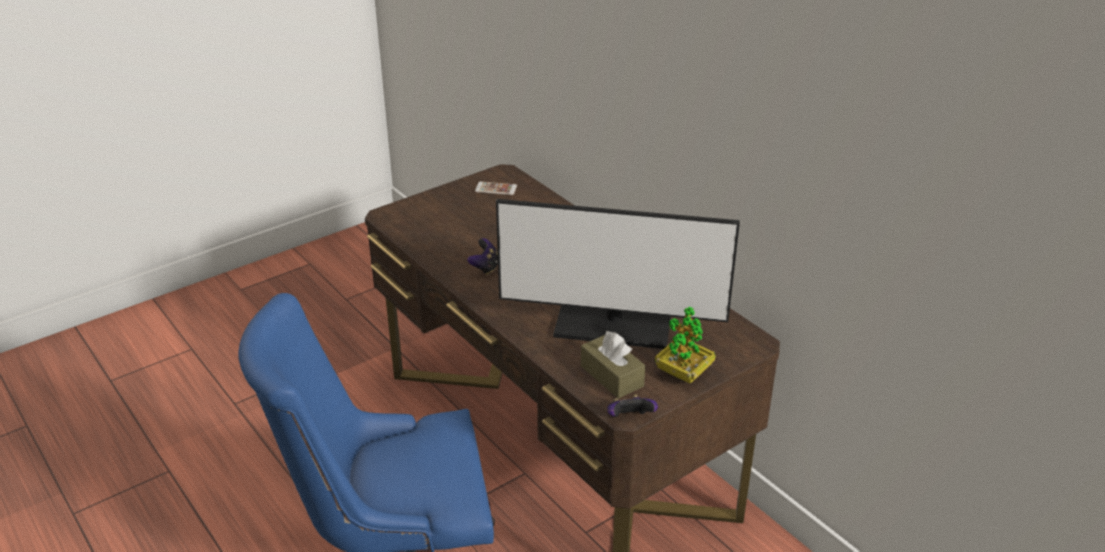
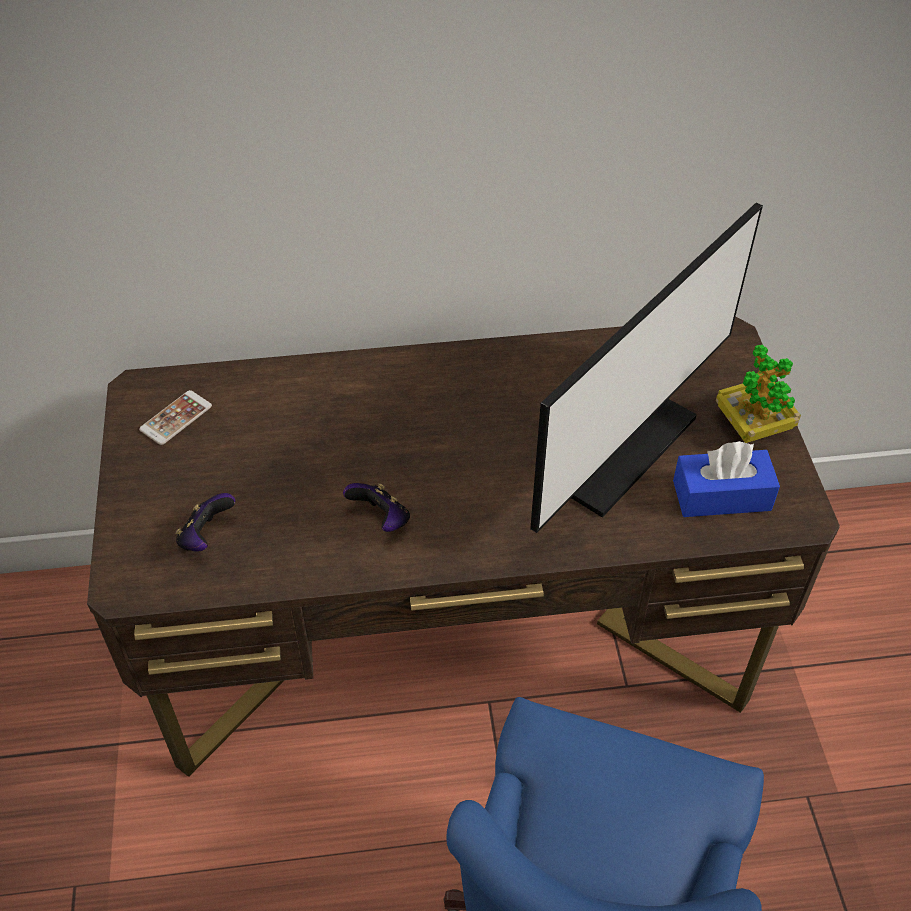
camera: 60 degrees left, 15 degrees up
brown tissue box [581,331,646,399] -> blue tissue box [673,441,780,517]
game controller [607,395,658,417] -> game controller moved to [175,493,236,552]

